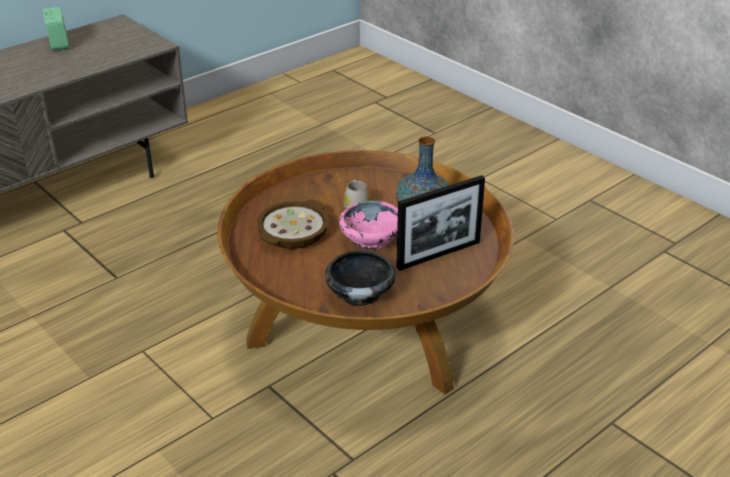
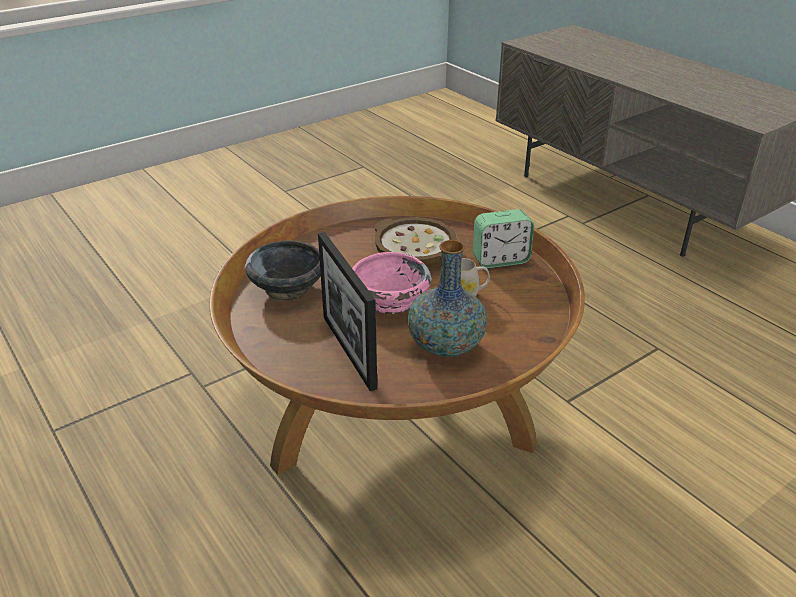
camera: 95 degrees right, 0 degrees up
alarm clock [43,7,69,51] -> alarm clock moved to [473,209,534,268]

